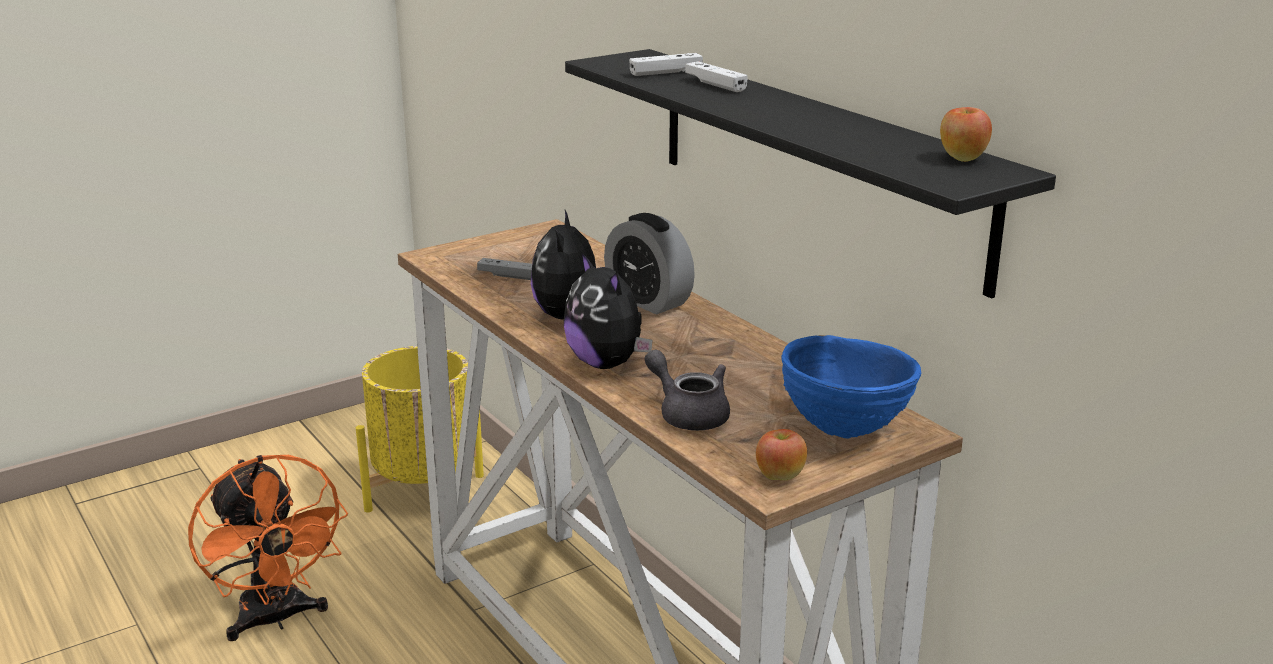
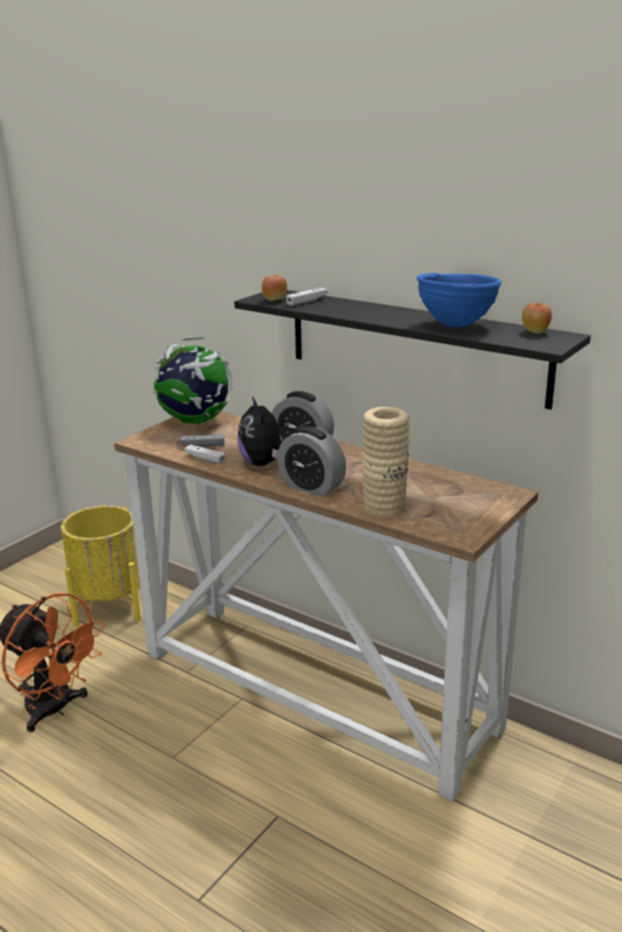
camera: 20 degrees left, 0 degrees up
plush toy [564,252,653,369] -> alarm clock [277,426,346,497]
grey teapot [644,350,730,431] -> beige vase [362,407,410,517]
white game controller [685,61,747,92] -> white game controller moved to [185,445,225,464]
apple [756,429,807,480] -> apple moved to [262,275,287,301]
blue bowl [782,335,921,438] -> blue bowl moved to [417,273,501,327]
none -> globe [153,337,233,424]

